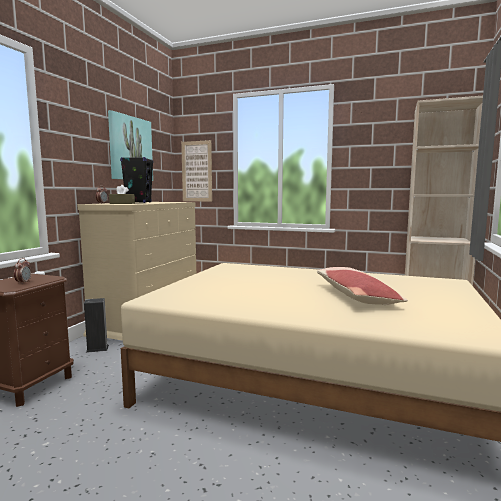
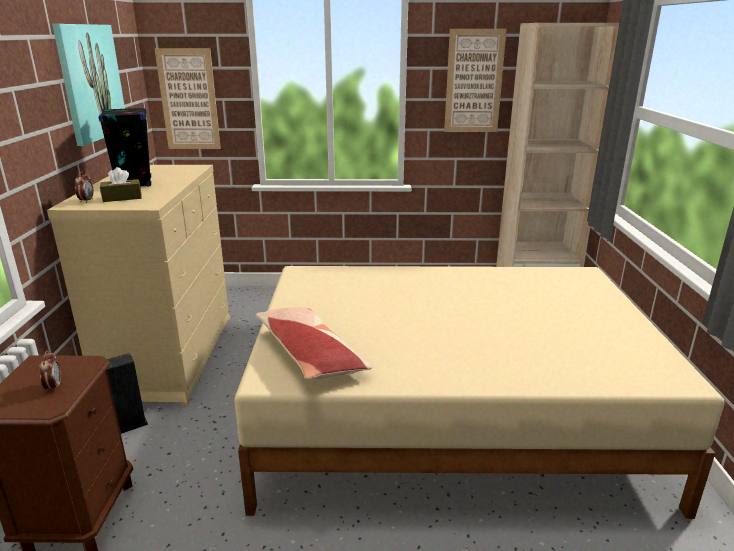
camera: 20 degrees left, 15 degrees up
pillow [317,267,408,305] -> pillow moved to [256,307,373,379]
none -> picture [444,29,507,132]

